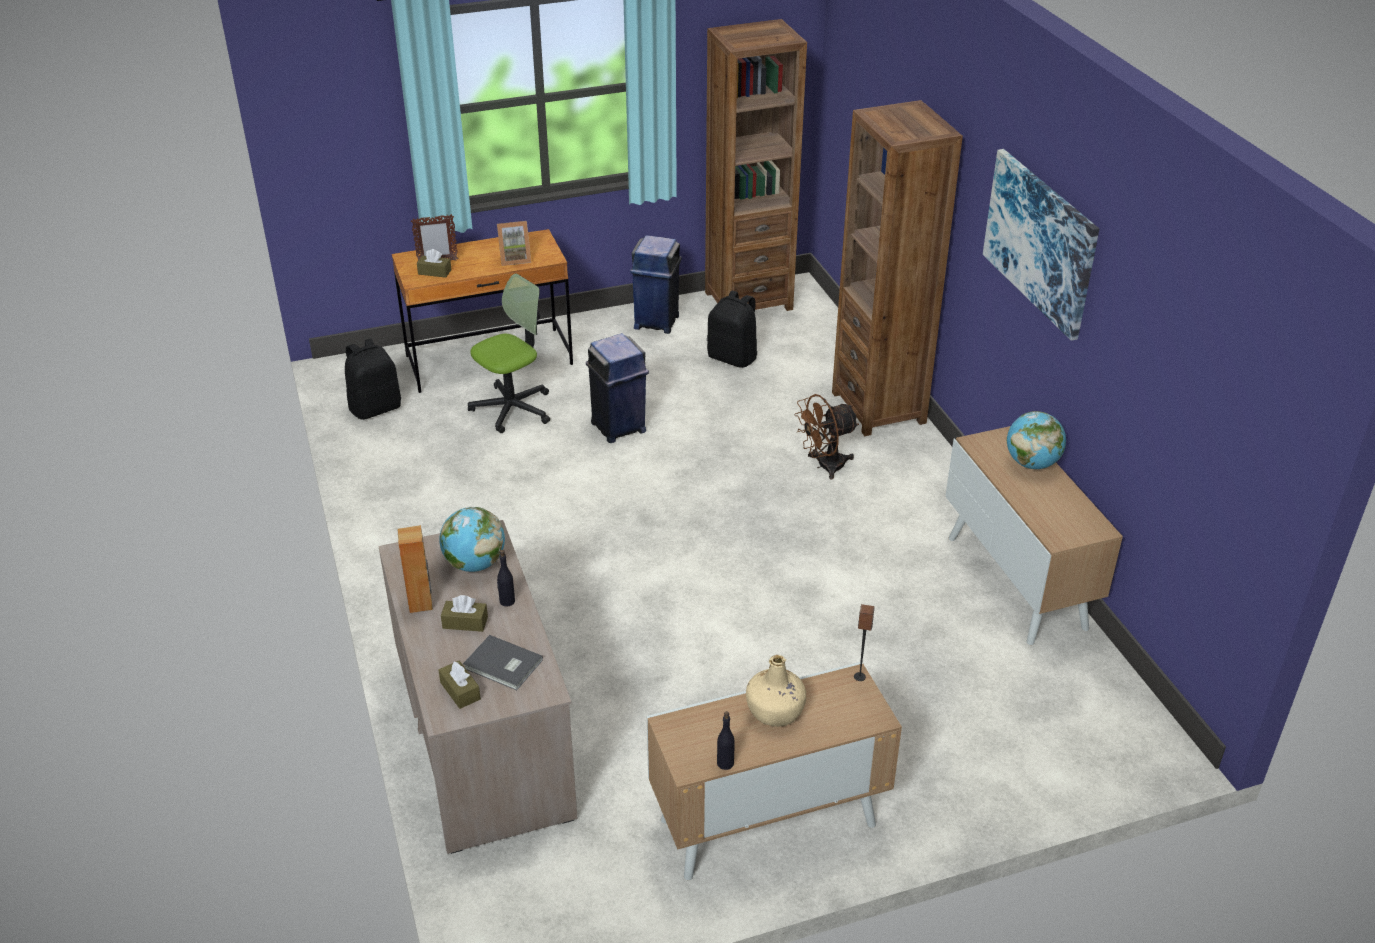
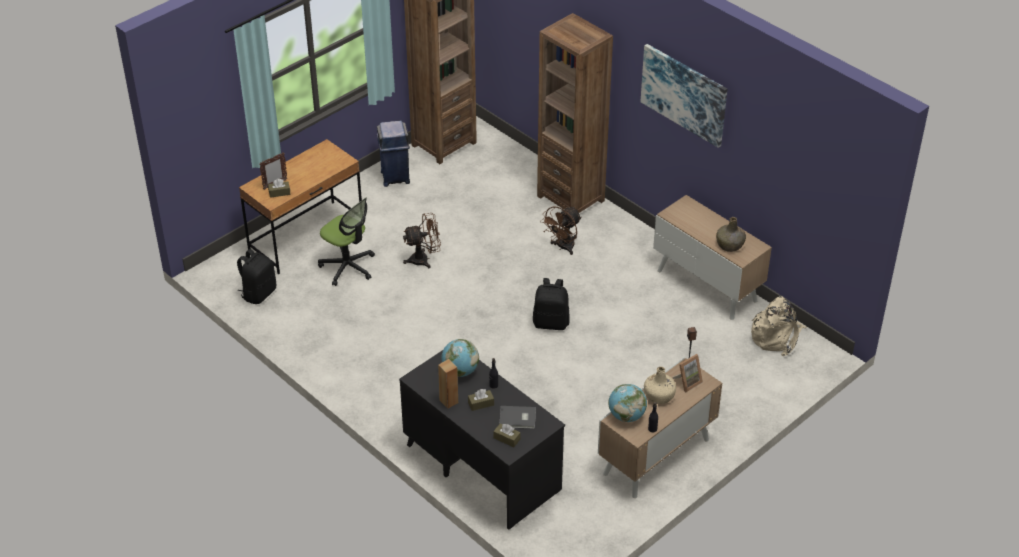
camera: 25 degrees left, 5 degrees up
beige desk [378,520,578,854] -> black desk [399,349,565,530]
office chair [468,274,550,433] -> office chair turned 105 degrees clockwise [318,197,375,286]
picture frame [497,221,531,266] -> picture frame moved to [673,354,703,392]
blue trash can [586,333,649,443] -> brown fan [403,213,441,269]
black backpack [707,291,758,368] -> black backpack moved to [533,278,569,330]
globe [1007,411,1066,469] -> globe moved to [608,384,647,422]
none -> green bottle [716,217,746,252]
none -> beige backpack [751,296,807,356]

